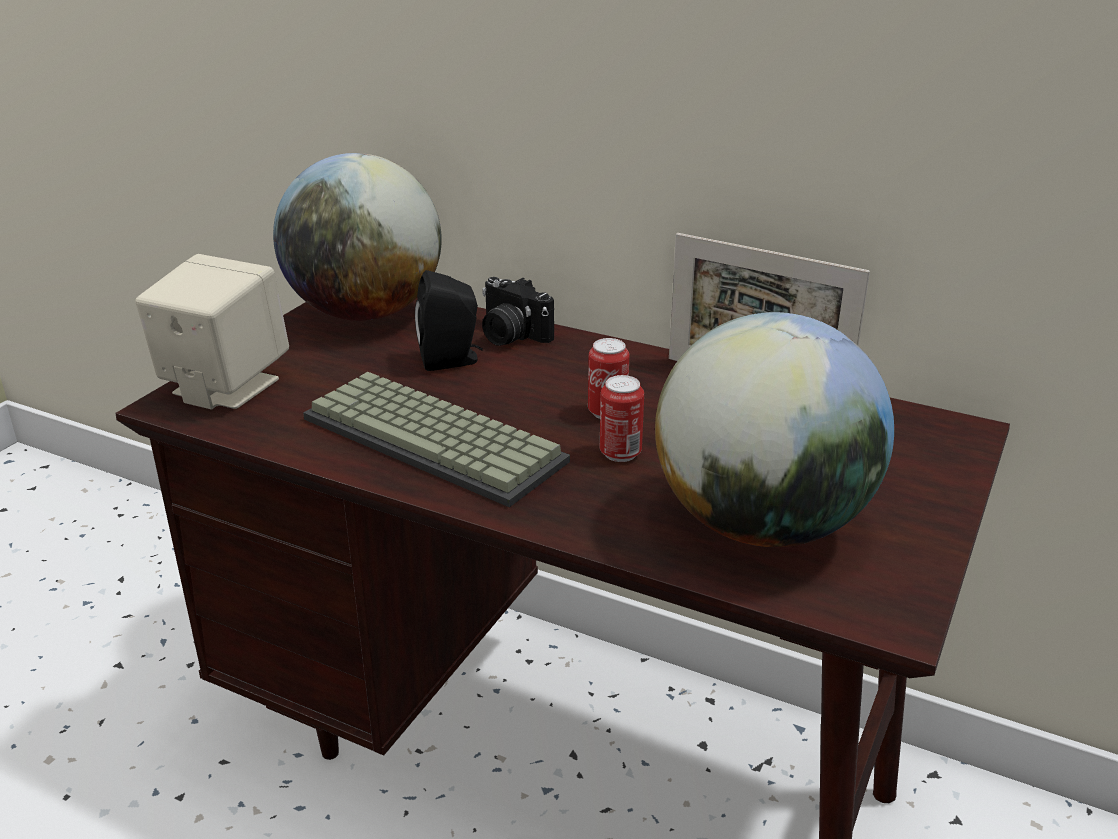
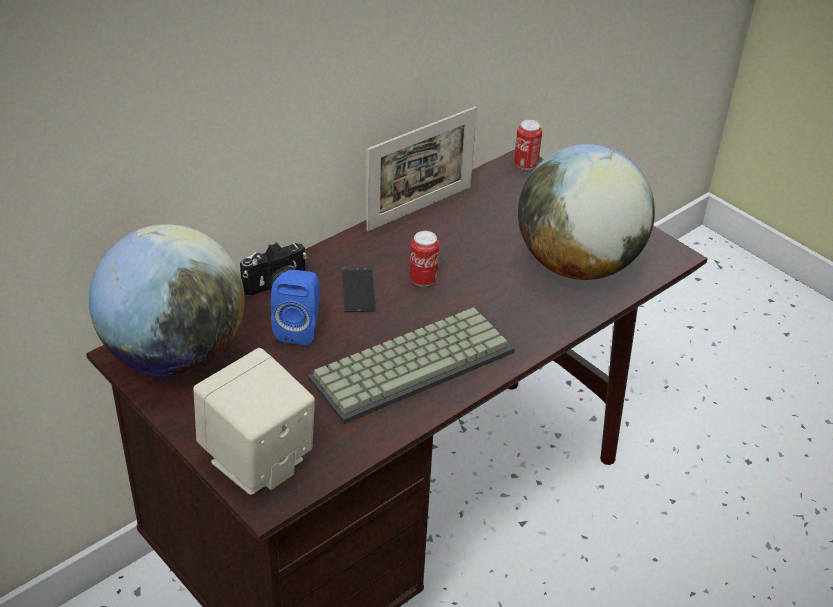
camera: 70 degrees left, 10 degrees up
black speaker [415,270,483,371] -> blue speaker [271,270,320,345]
can [600,375,644,462] -> can moved to [514,120,542,170]
none -> phone [341,267,376,313]

